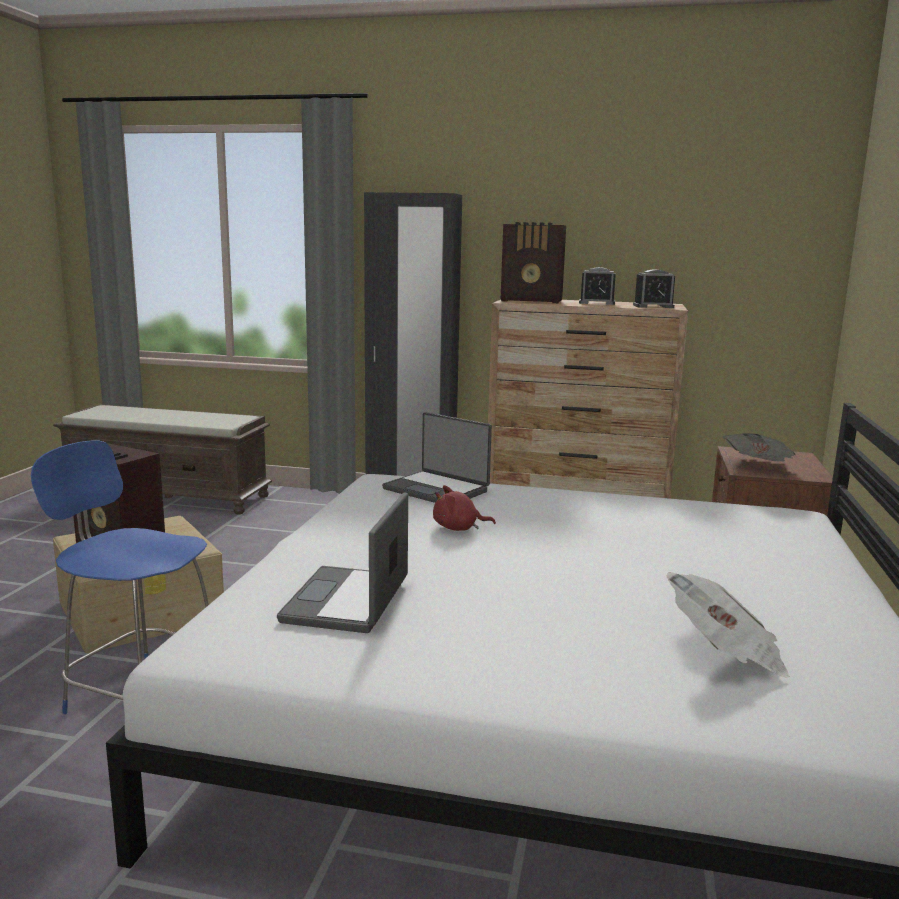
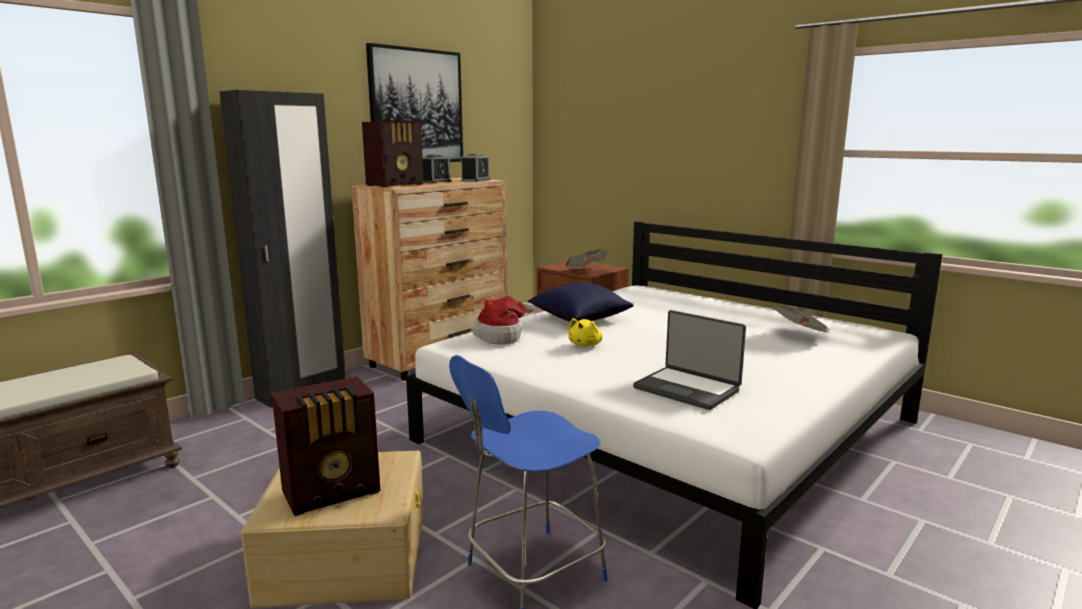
camera: 60 degrees left, 0 degrees up
laptop [382,412,492,503] -> hat [473,296,534,344]
red plush toy [433,485,496,531] -> yellow plush toy [568,318,603,347]
none -> picture [366,43,463,162]
none -> blue pillow [528,282,634,322]

